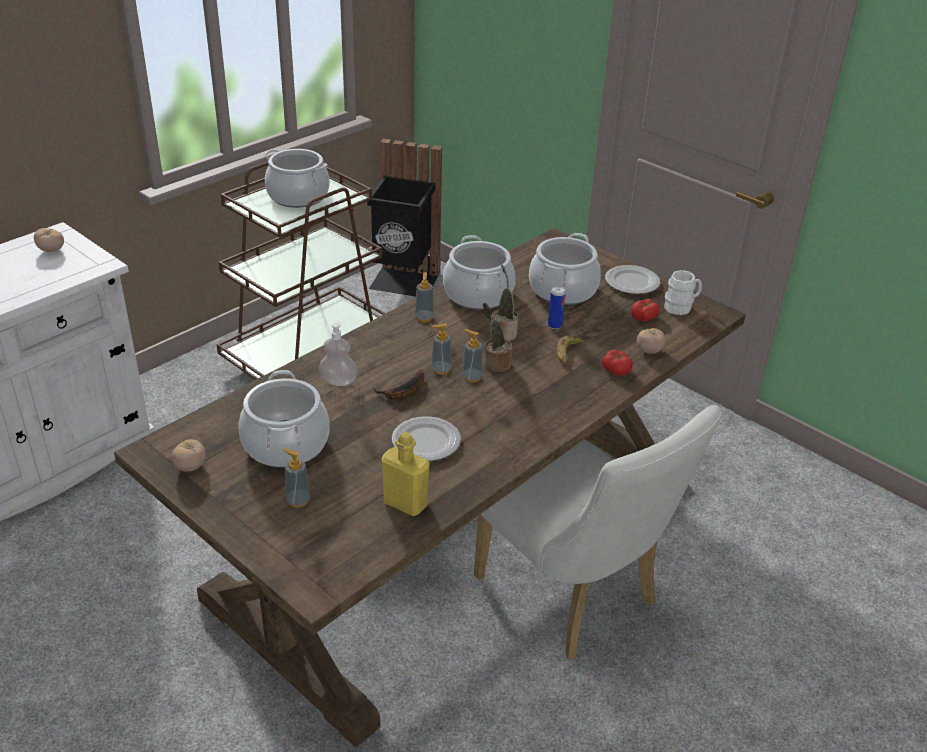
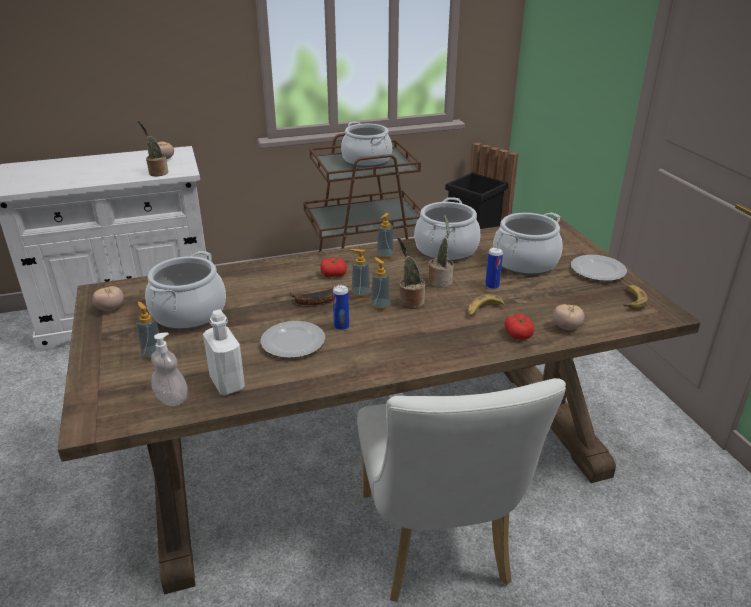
camera: 30 degrees right, 5 degrees down
soap dispenser [319,321,357,386] -> soap dispenser moved to [151,332,188,406]
yellow bottle [382,432,430,516] -> white bottle [203,309,245,395]
tomato [631,299,660,322] -> tomato moved to [320,258,347,277]
white mug [664,270,702,315] -> banana [623,285,648,310]
none -> potted plant [138,121,168,177]
none -> can [333,285,349,331]

